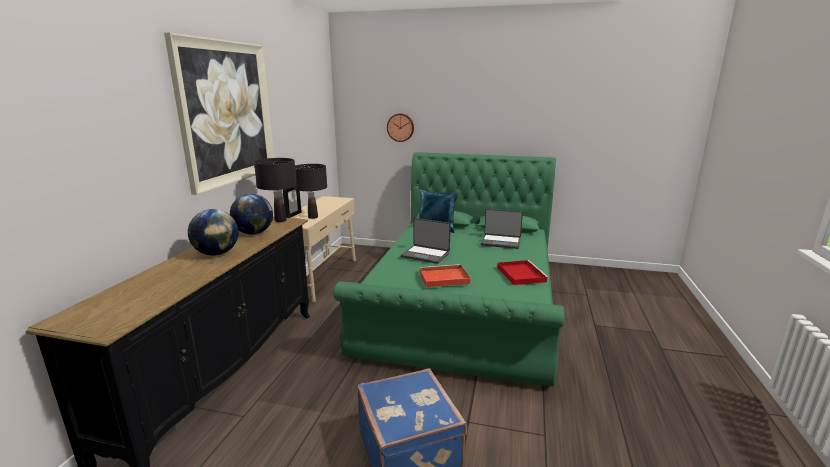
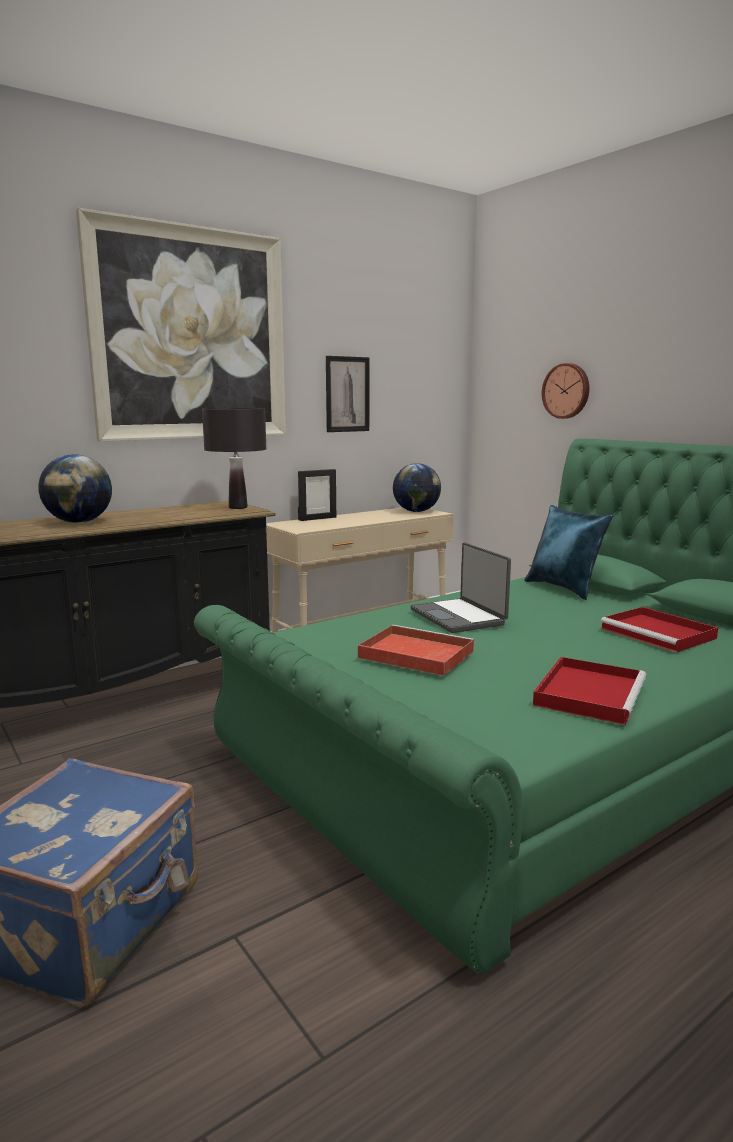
camera: 40 degrees right, 5 degrees down
globe [230,194,273,234] -> globe moved to [393,463,441,512]
black table lamp [294,164,327,219] -> none
laptop [481,209,523,249] -> red tray [600,607,718,653]
none -> picture [326,356,369,432]

